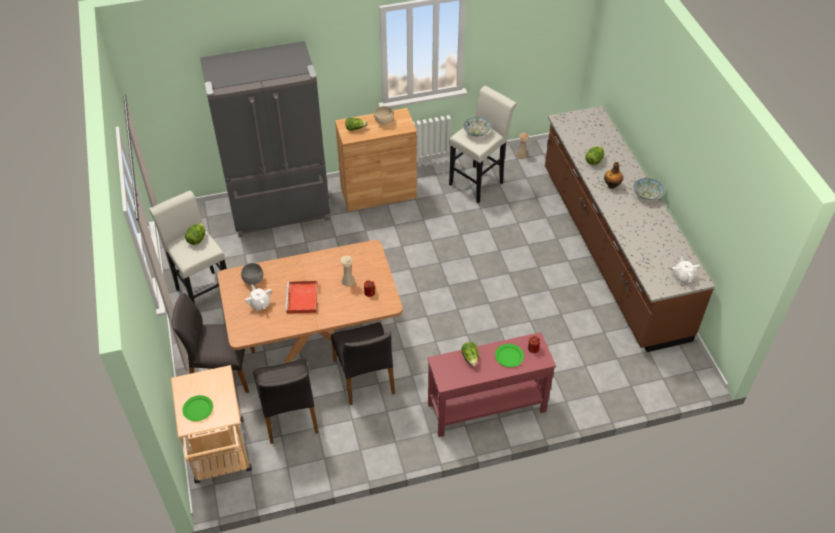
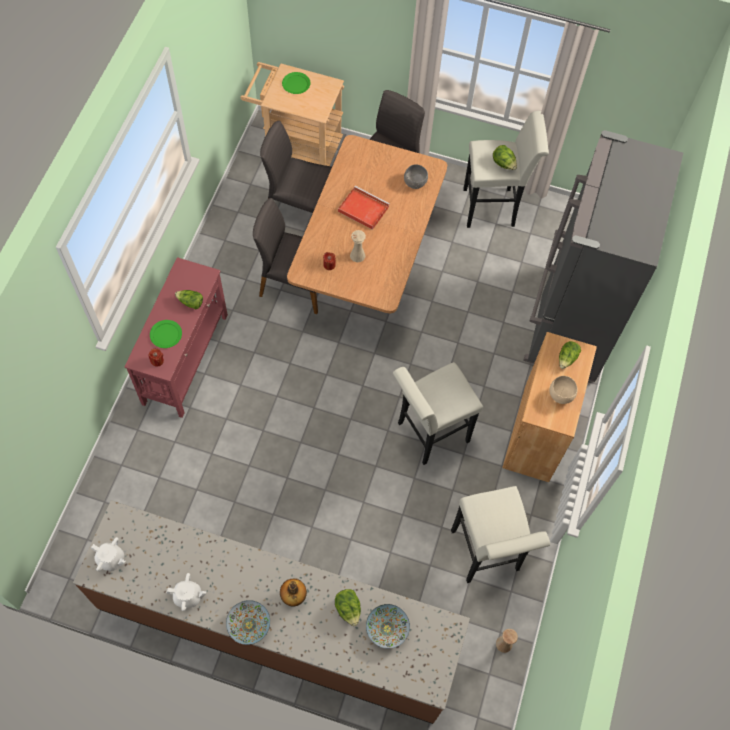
camera: 120 degrees right, 15 degrees up
white teapot [245,284,272,311] -> white teapot moved to [166,573,206,611]
bowl [463,117,491,136] -> bowl moved to [366,604,410,649]
none -> white stool [393,362,483,465]

